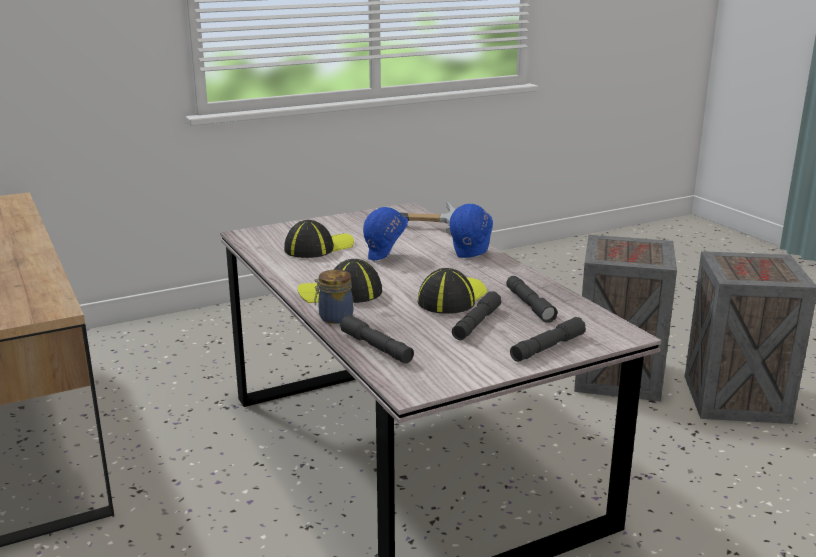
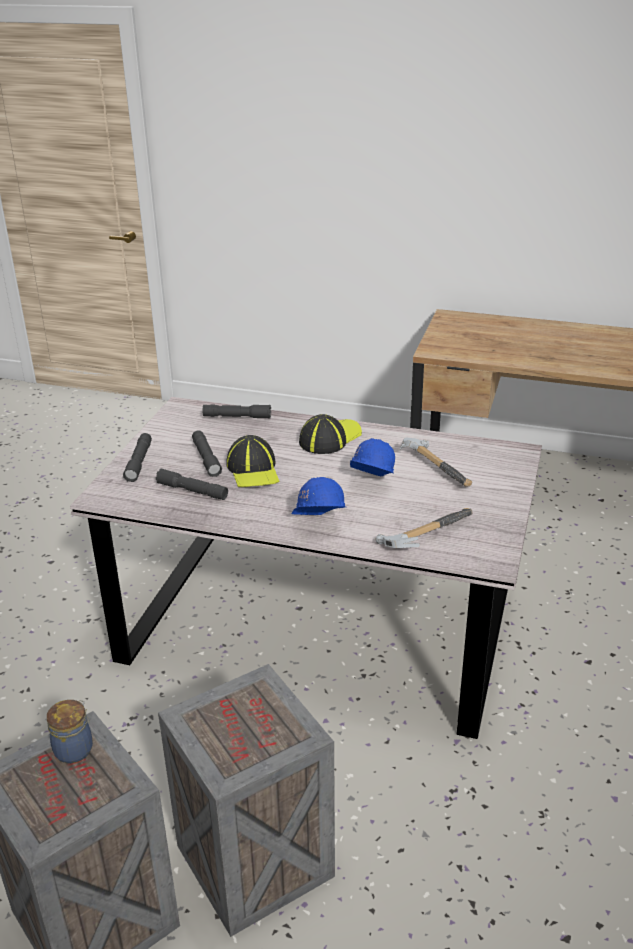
camera: 135 degrees right, 10 degrees up
cap [284,220,354,258] -> hammer [400,438,472,487]
jar [314,270,353,324] -> jar moved to [47,700,93,763]

